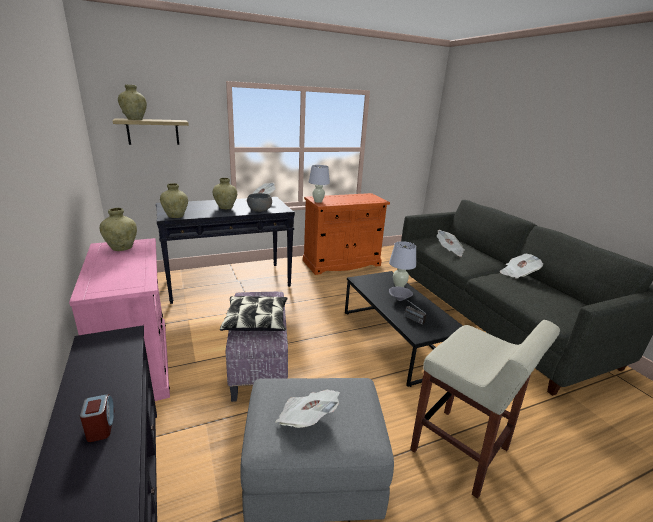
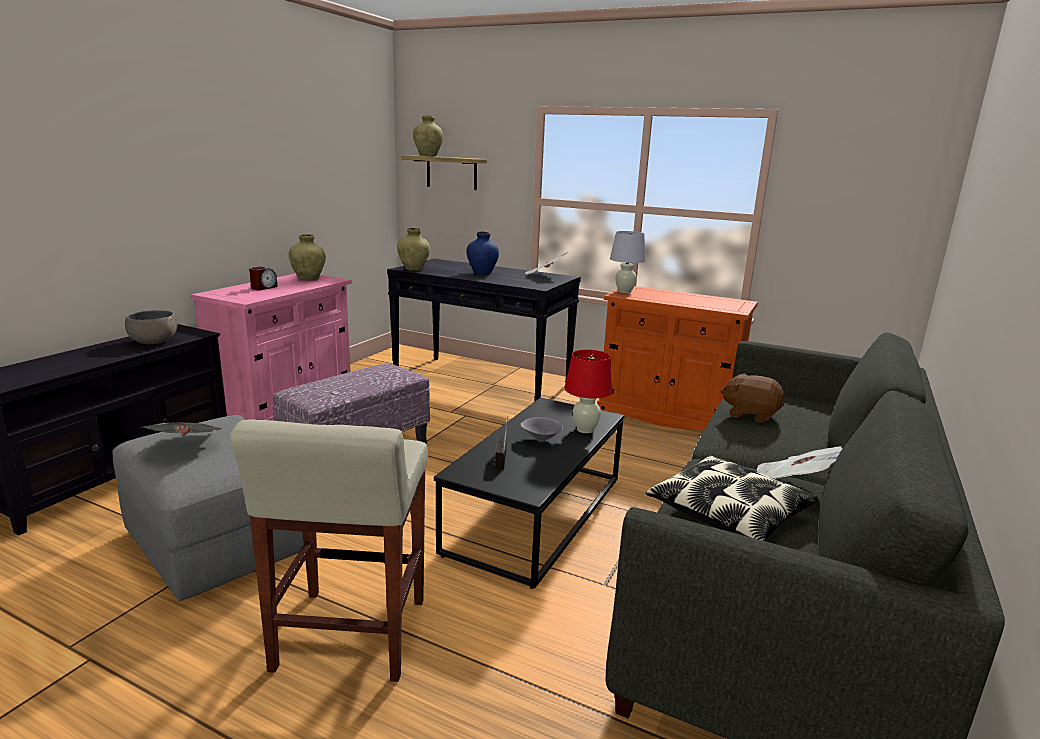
camera: 50 degrees right, 5 degrees down
alarm clock [80,394,115,442] -> alarm clock moved to [249,266,278,290]
beige vase [213,178,237,209] -> blue vase [466,232,499,275]
pillow [220,296,287,331] -> pillow moved to [646,455,819,541]
grey bowl [247,193,272,212] -> grey bowl moved to [125,310,178,344]
white table lamp [389,241,416,287] -> red table lamp [565,350,613,433]
newspaper [437,230,465,257] -> brown plush toy [720,373,784,423]

